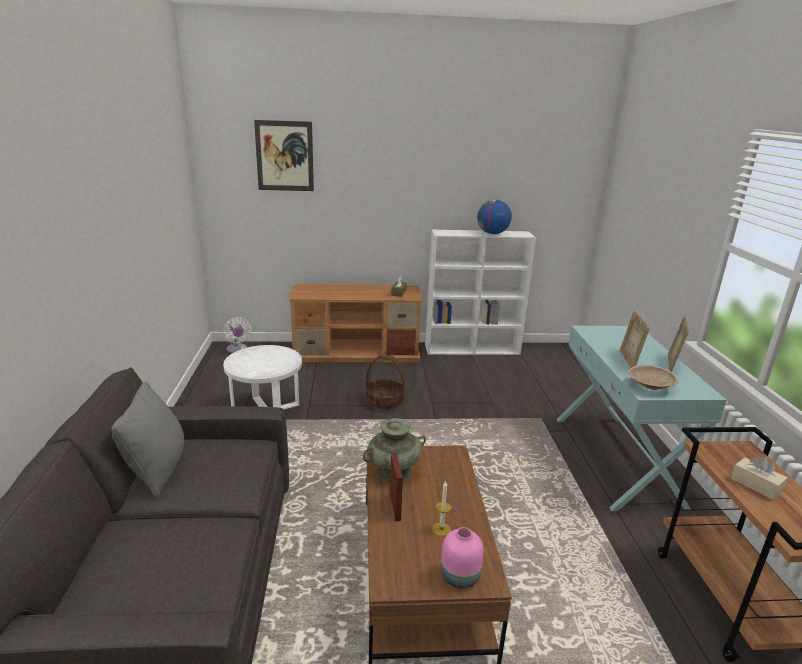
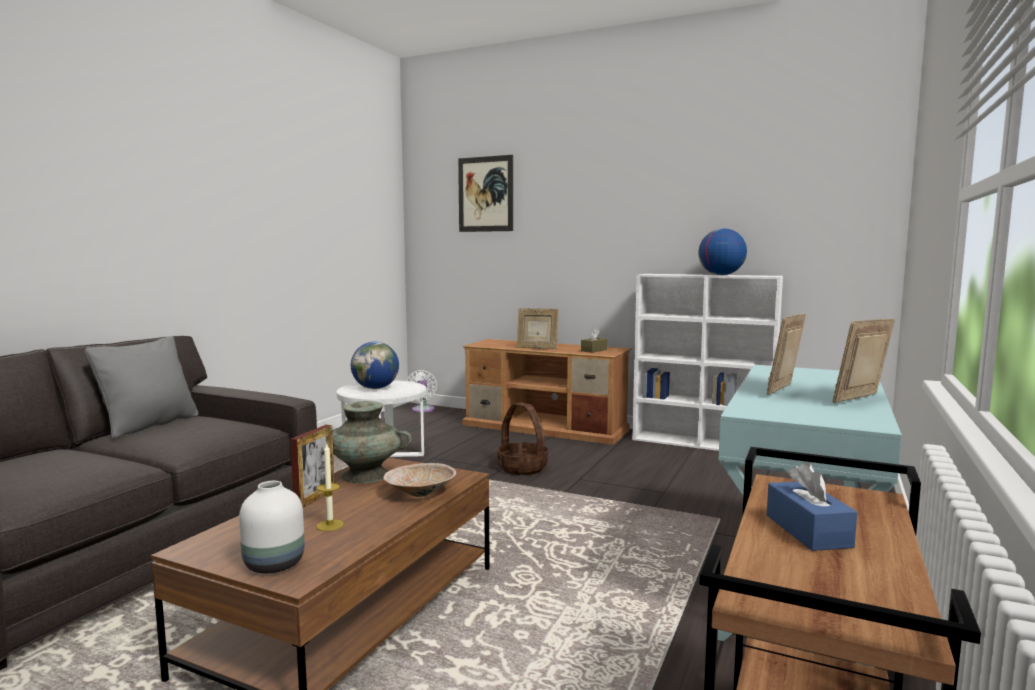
camera: 30 degrees right, 15 degrees down
pink vase [441,527,484,589] -> white vase [239,481,304,573]
beige bowl [628,365,679,390] -> beige bowl moved to [383,463,456,497]
beige tissue box [731,457,788,500] -> blue tissue box [767,462,857,551]
none -> globe [351,342,399,389]
none -> picture frame [517,308,559,349]

